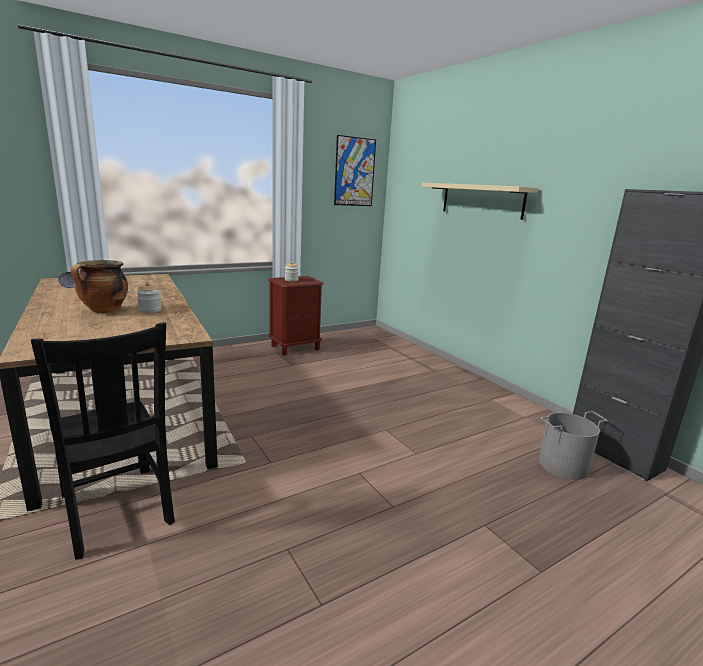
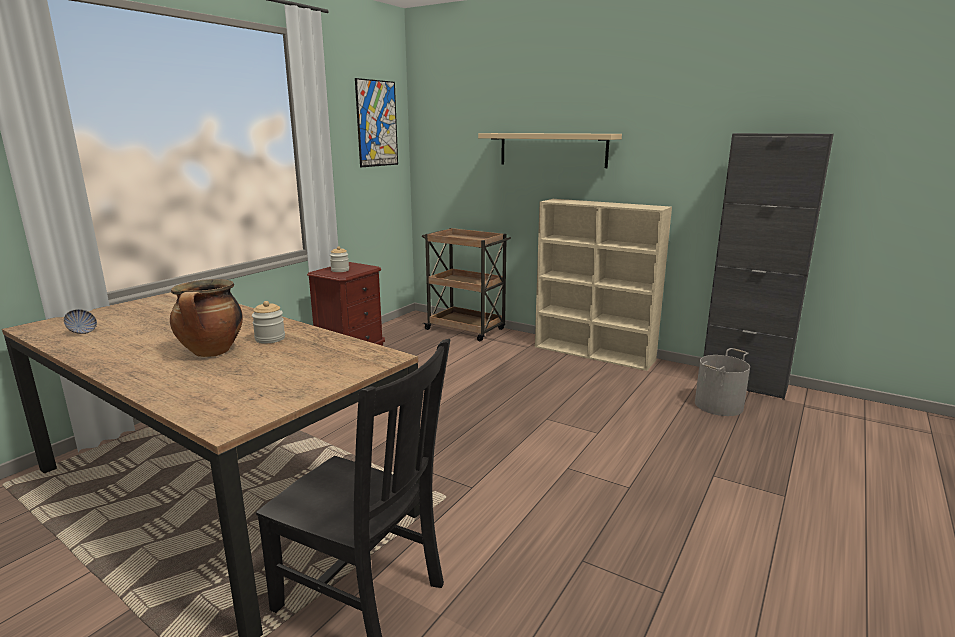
camera: 25 degrees left, 0 degrees up
none -> brown cart [422,228,511,341]
none -> beige bookcase [535,199,672,371]

